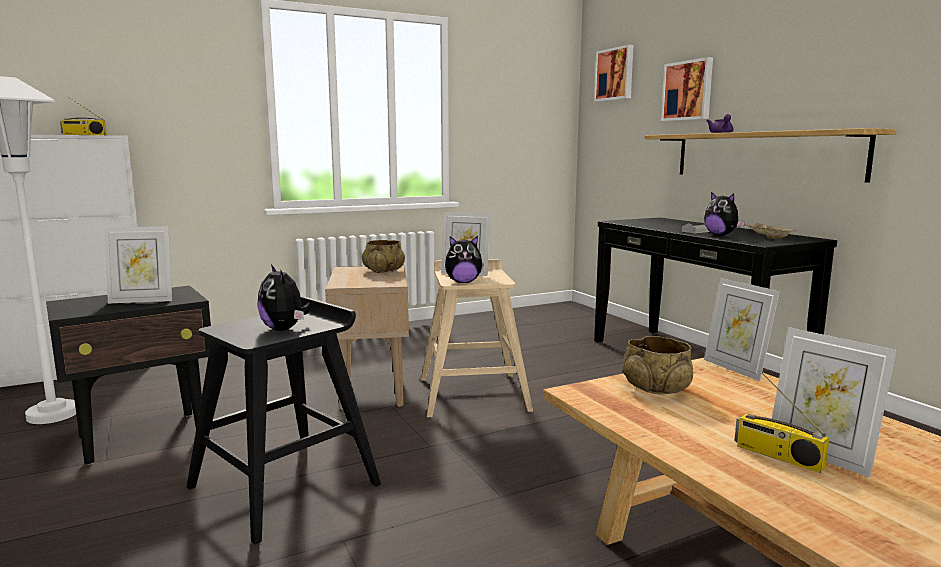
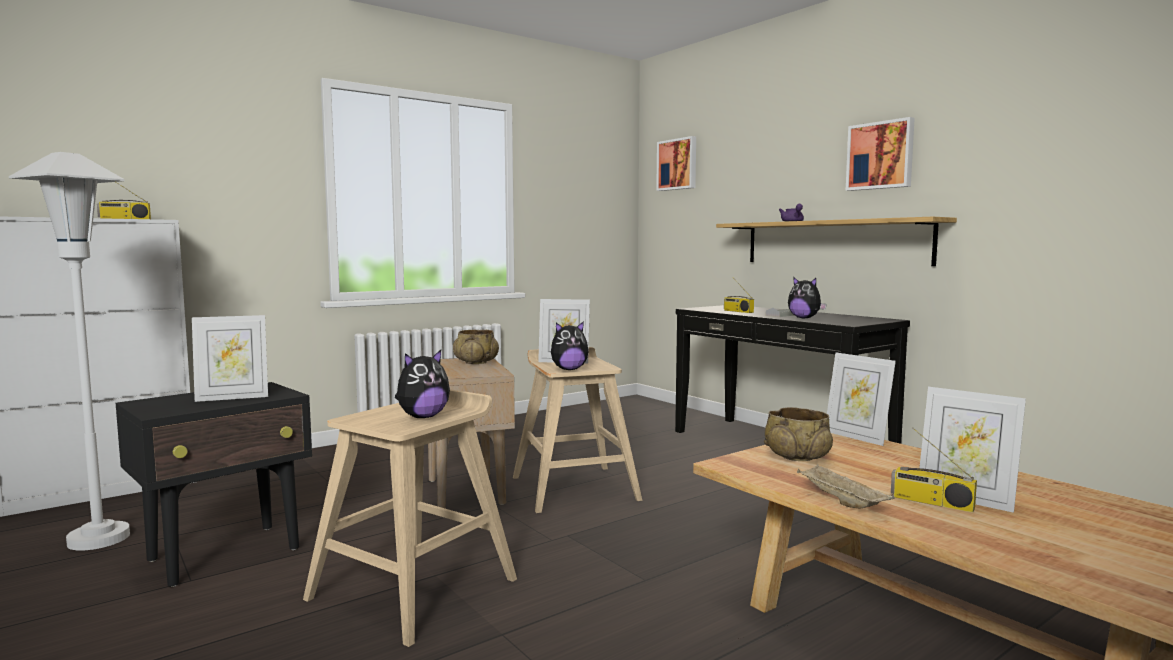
camera: 10 degrees left, 5 degrees down
black stool [187,296,381,544] -> beige stool [303,389,517,647]
plush toy [257,264,311,331] -> plush toy turned 90 degrees counterclockwise [395,350,450,418]
picture [661,57,713,121] -> picture moved to [846,117,915,191]
beige tray [744,223,797,239] -> beige tray moved to [797,465,894,508]
none -> radio [724,280,754,313]

